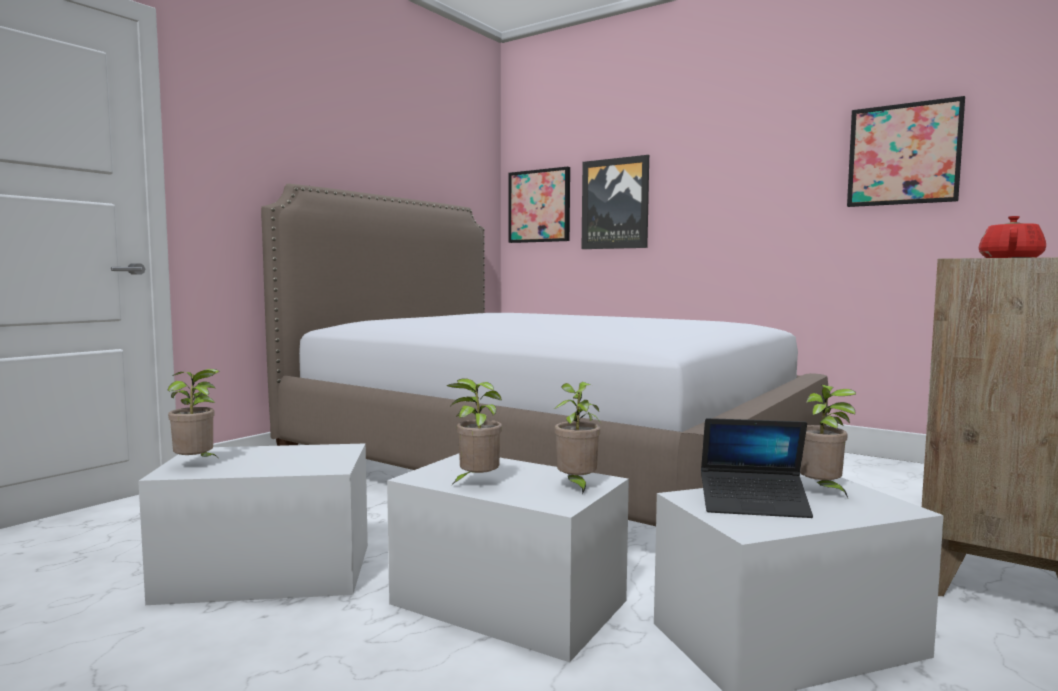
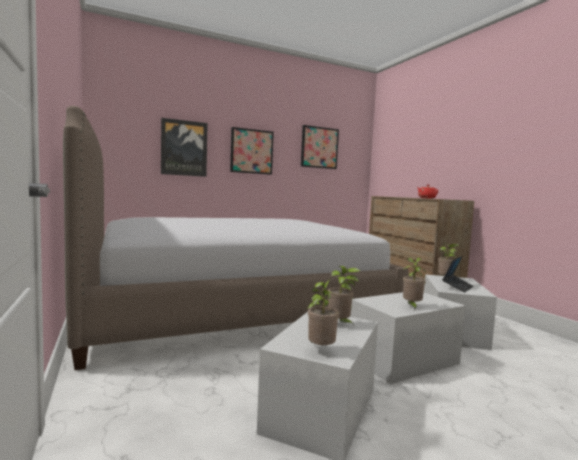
camera: 60 degrees left, 0 degrees up
picture [508,166,570,243] -> picture moved to [230,127,274,175]
potted plant [554,382,601,495] -> potted plant moved to [328,266,360,325]

